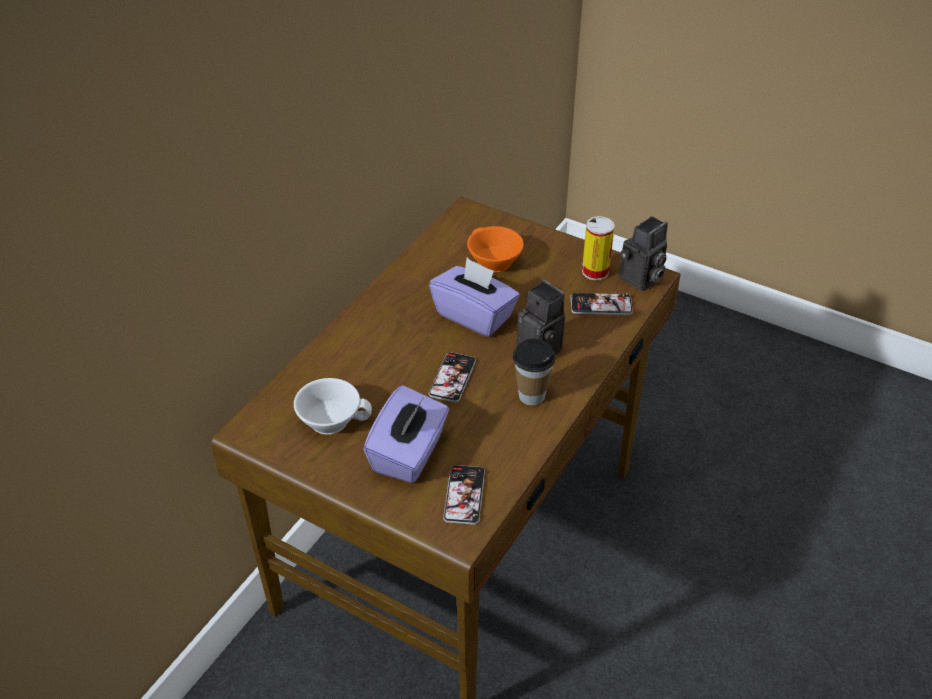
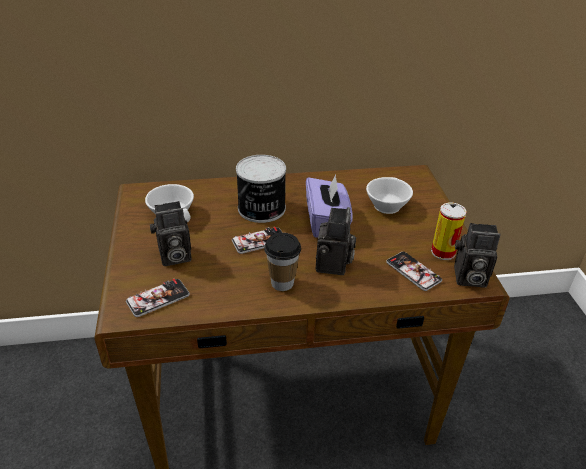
camera: 50 degrees right, 5 degrees down
purple tissue box [363,385,449,483] -> camera [150,201,191,266]
orange cup [467,226,524,273] -> white cup [366,177,413,214]
none -> can [236,155,286,223]

